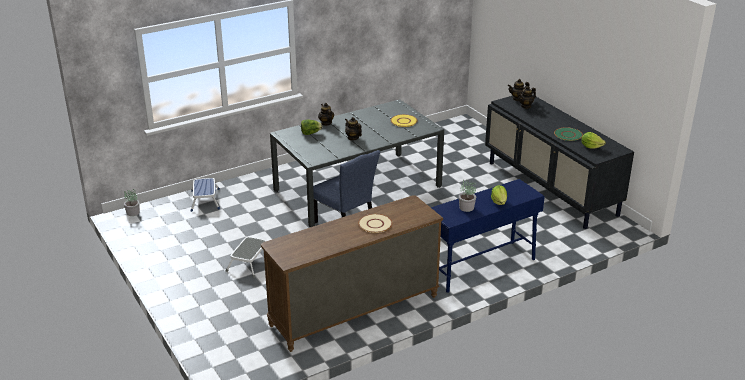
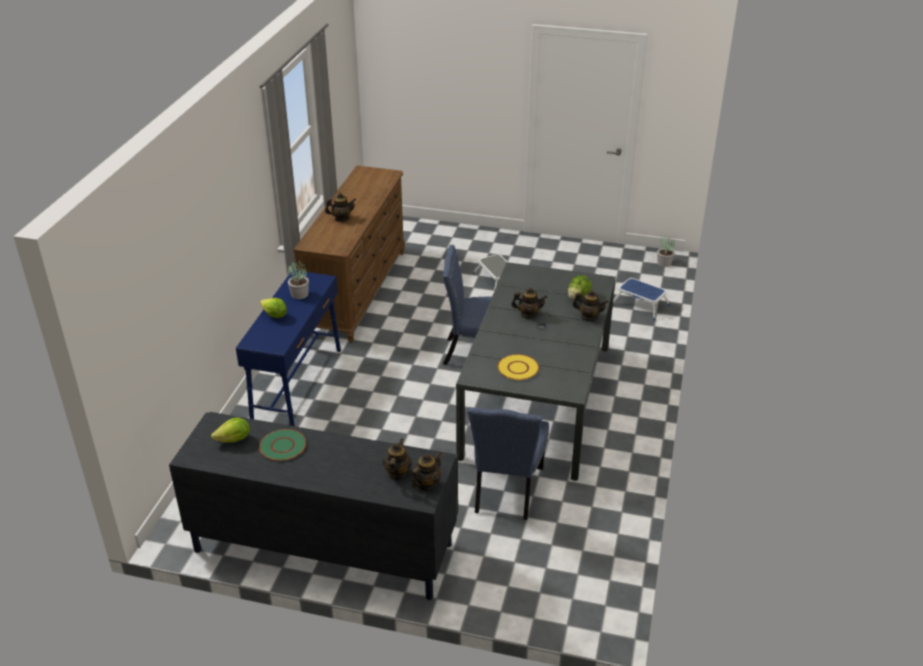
camera: 135 degrees right, 5 degrees up
beige plate [358,214,392,233] -> teapot [325,193,356,222]
none -> blue chair [468,407,549,520]

